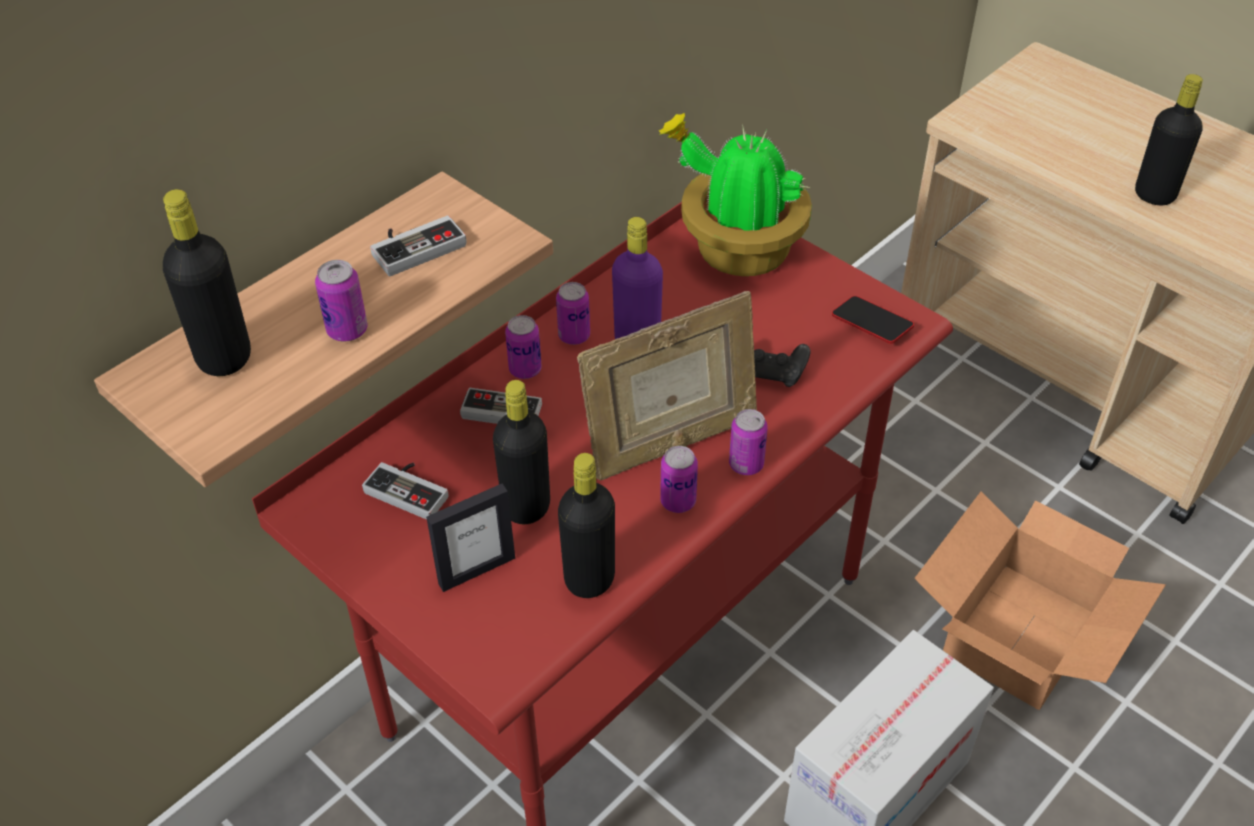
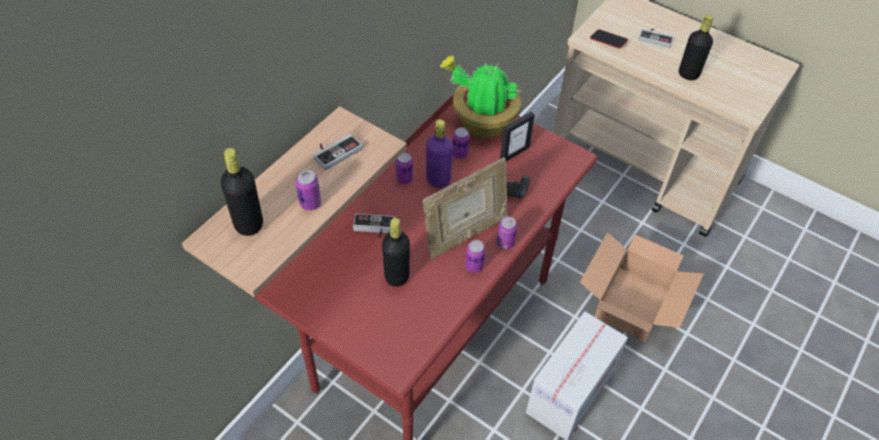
camera: 10 degrees left, 5 degrees up
game controller [362,462,449,520] -> game controller moved to [639,28,673,48]
picture frame [426,484,515,592] -> picture frame moved to [500,112,535,161]
can [505,315,542,379] -> can moved to [453,127,470,159]
black bottle [558,453,615,598] -> none
phone [832,296,914,344] -> phone moved to [590,29,628,48]

